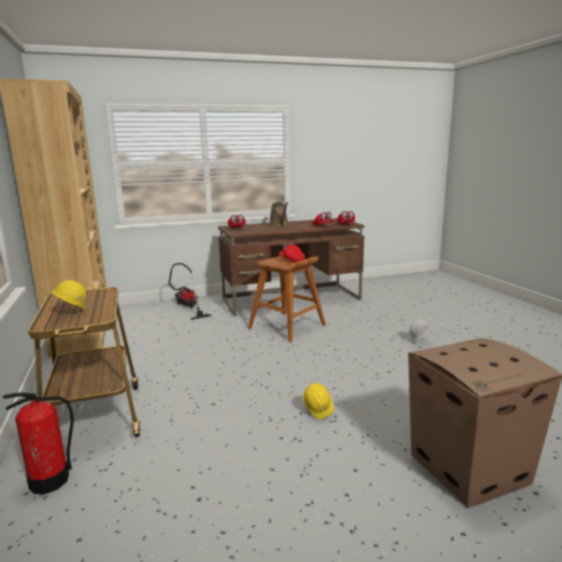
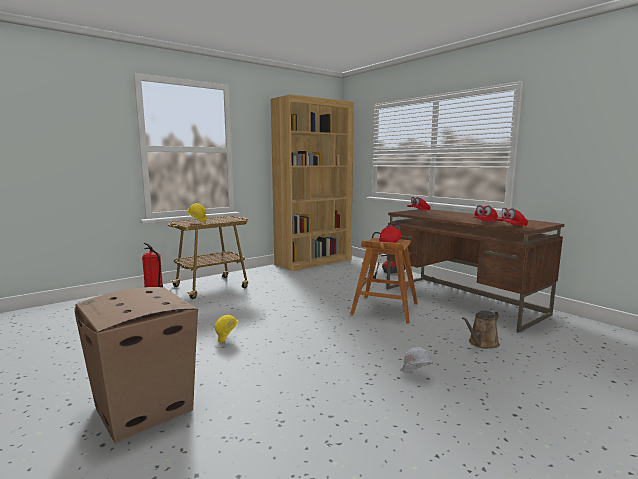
camera: 70 degrees right, 5 degrees down
brown watering can [269,202,289,227] -> brown watering can moved to [462,310,500,349]

